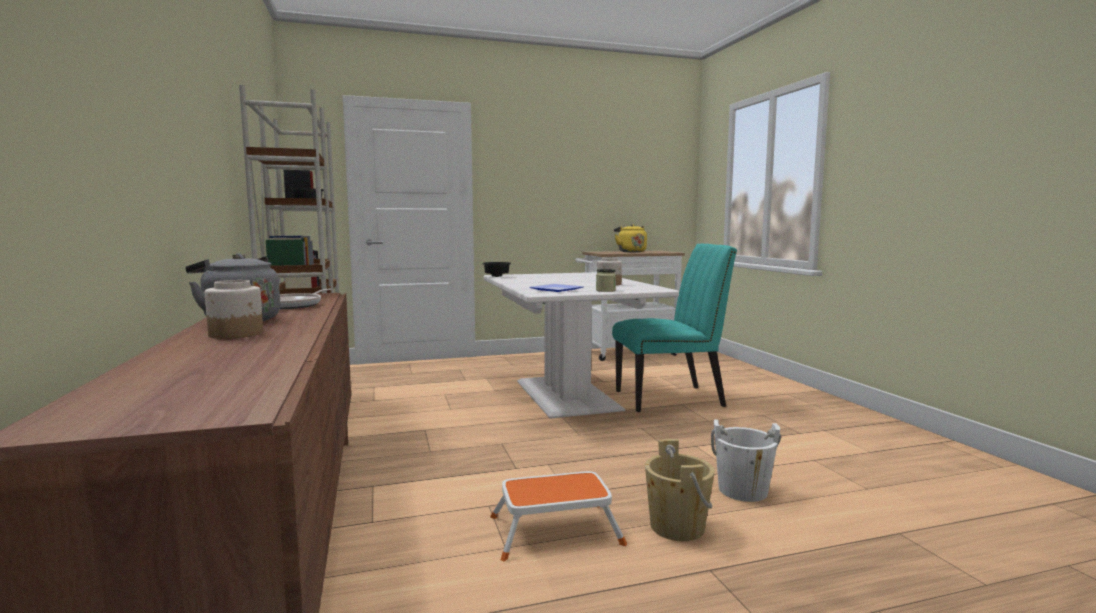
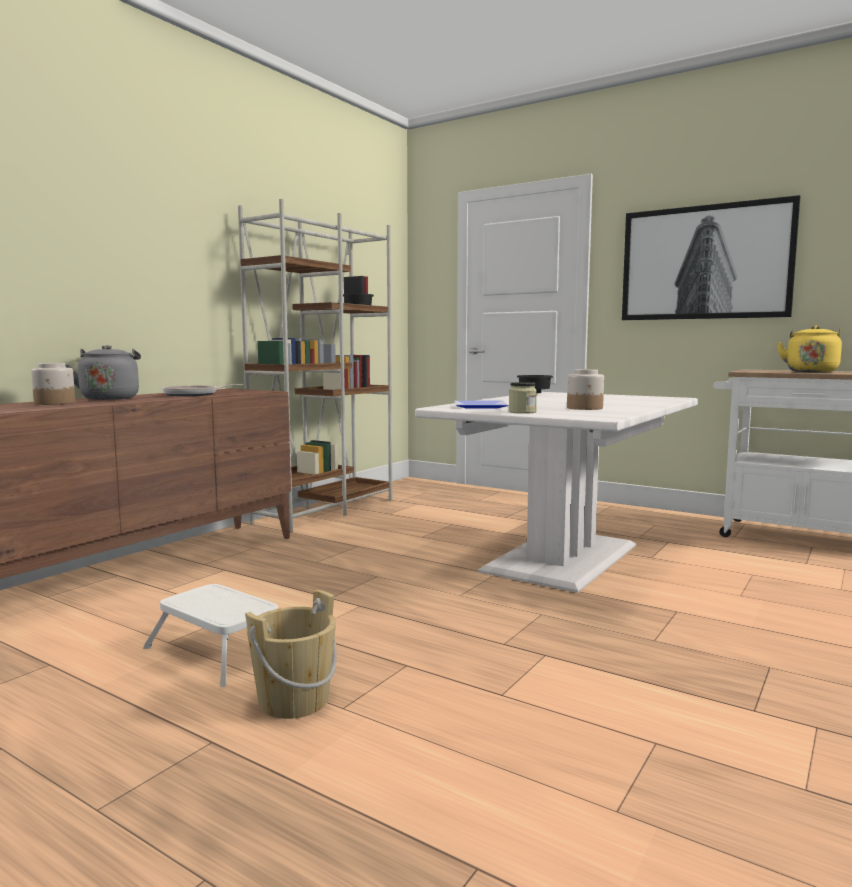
camera: 50 degrees right, 0 degrees up
orange step ladder [490,471,627,562] -> white step ladder [143,584,278,687]
turquoise chair [612,244,737,412] -> none
white bucket [711,419,781,502] -> none
none -> picture [622,195,800,320]

